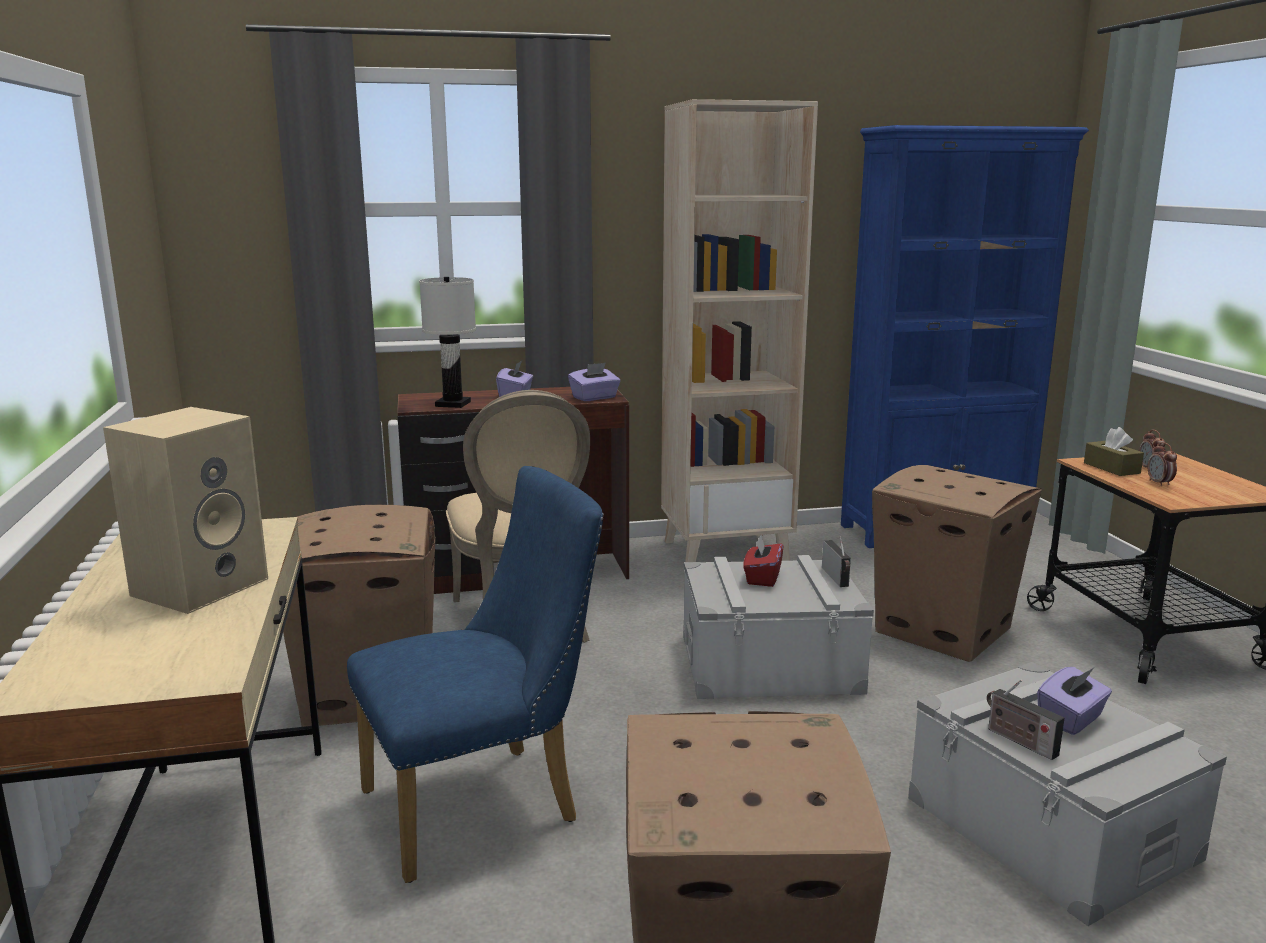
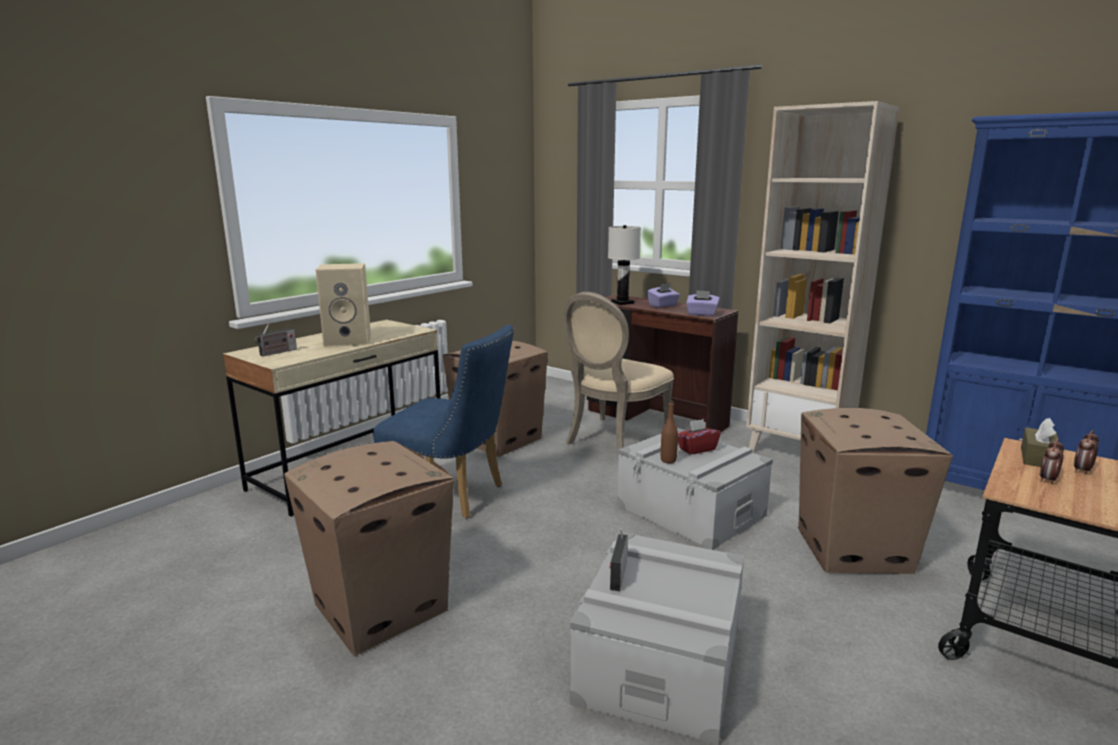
camera: 50 degrees right, 0 degrees up
radio [822,536,851,587] -> radio moved to [255,321,297,357]
purple tissue box [1037,667,1112,735] -> none
none -> brown bottle [661,401,678,463]

